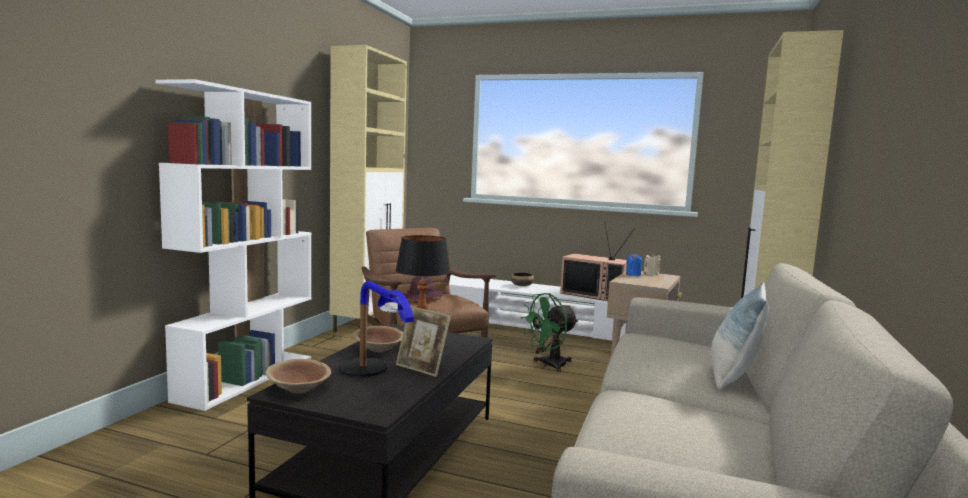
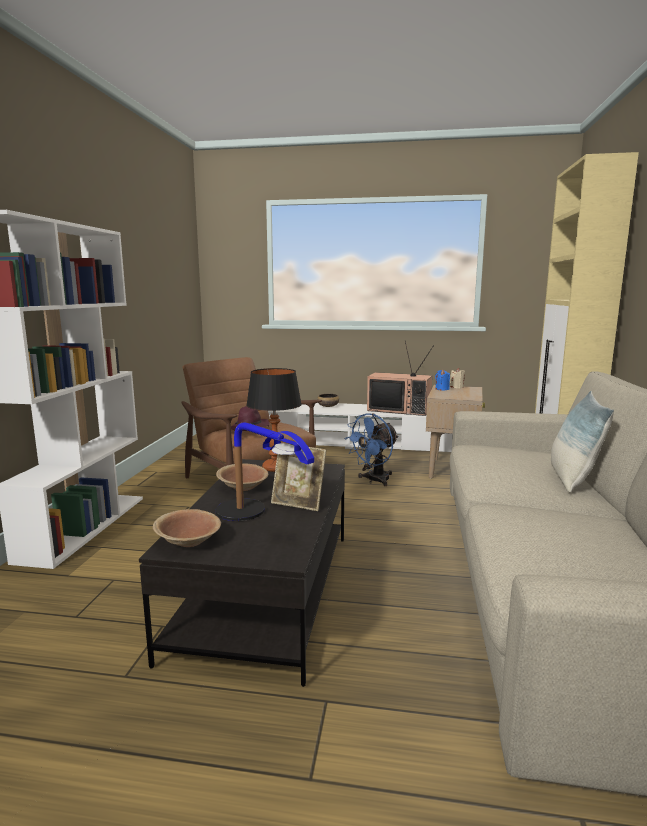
camera: 10 degrees left, 5 degrees up
beige cabinet [330,45,407,333] -> none
green fan [521,293,578,372] -> blue fan [346,413,399,486]

